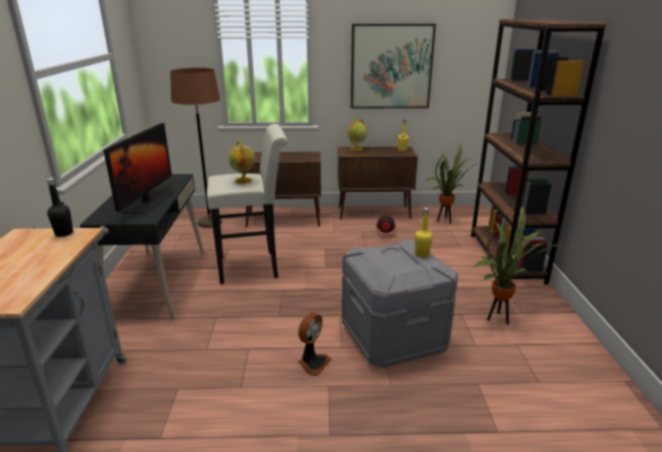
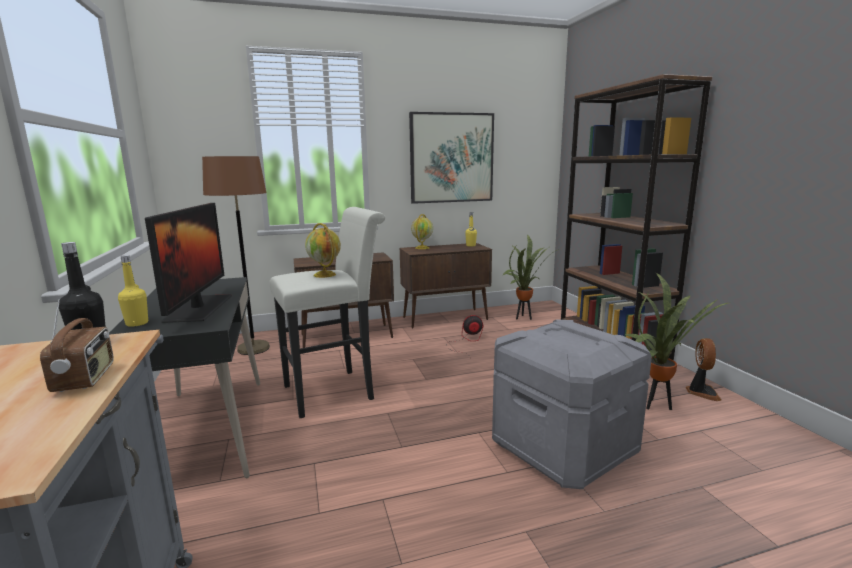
camera: 15 degrees left, 10 degrees down
fan [298,312,331,376] -> fan moved to [686,338,722,401]
yellow bottle [415,208,433,258] -> yellow bottle moved to [118,255,148,327]
none -> radio [40,299,114,392]

